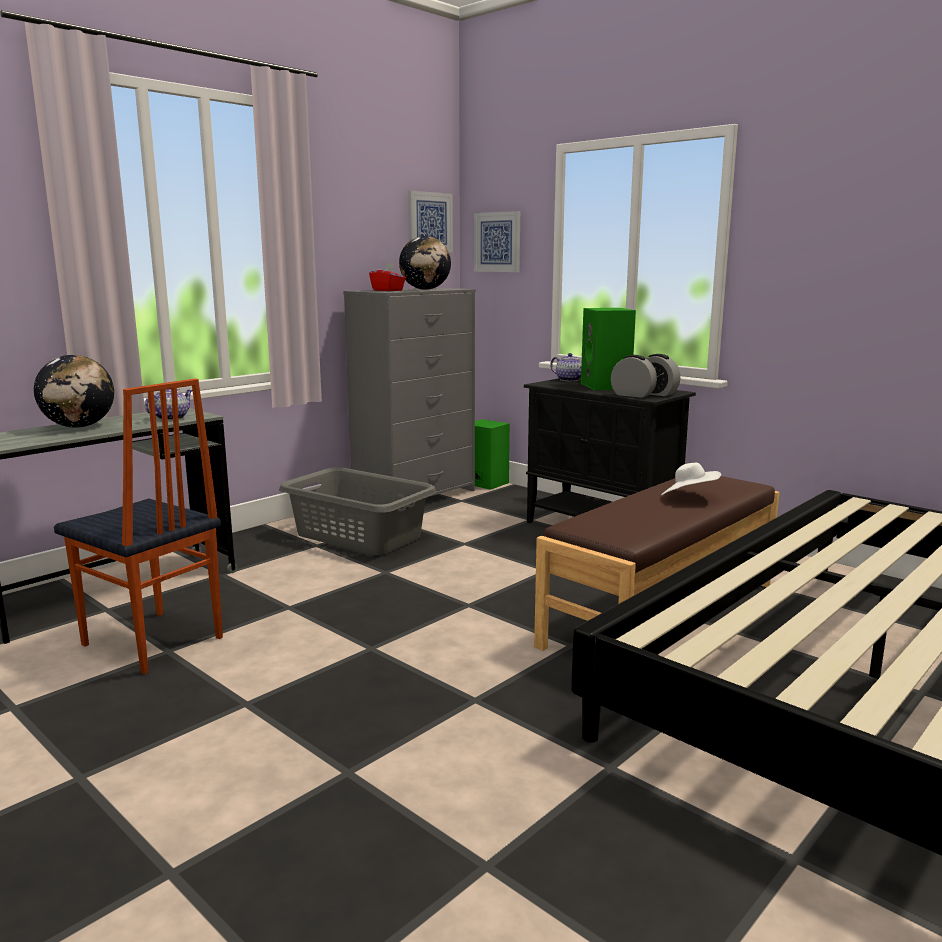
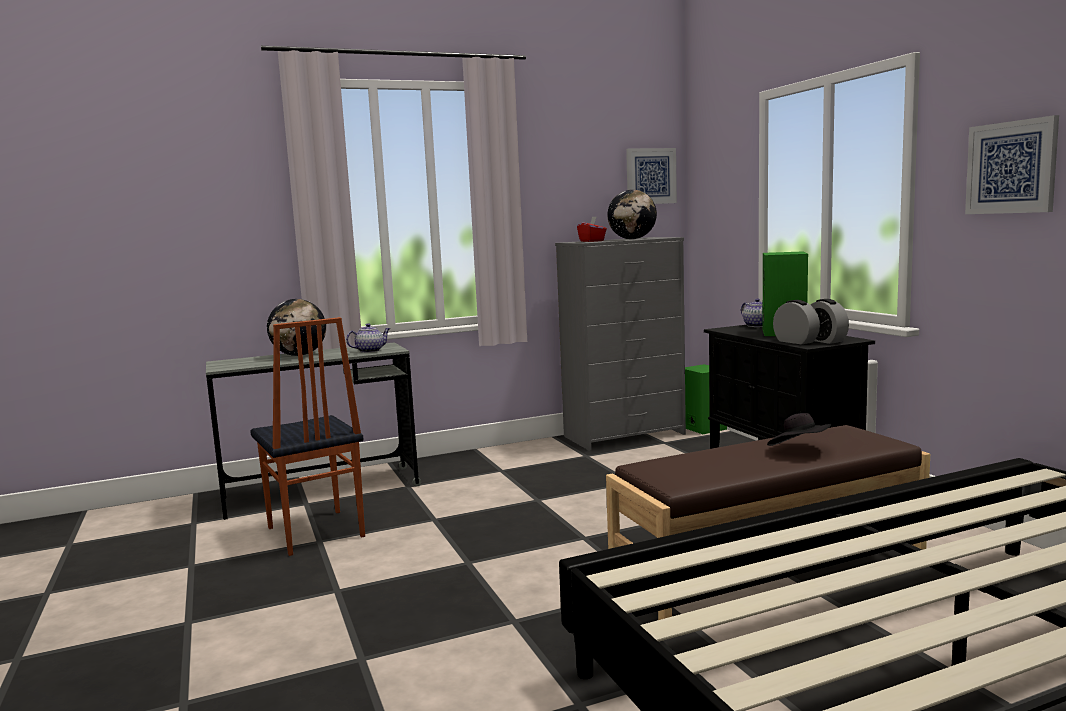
camera: 25 degrees right, 5 degrees down
grey laundry basket [279,467,436,555] -> none
picture [474,211,520,272] -> picture moved to [965,115,1059,214]
white hat [661,463,721,495] -> black hat [767,413,831,446]

